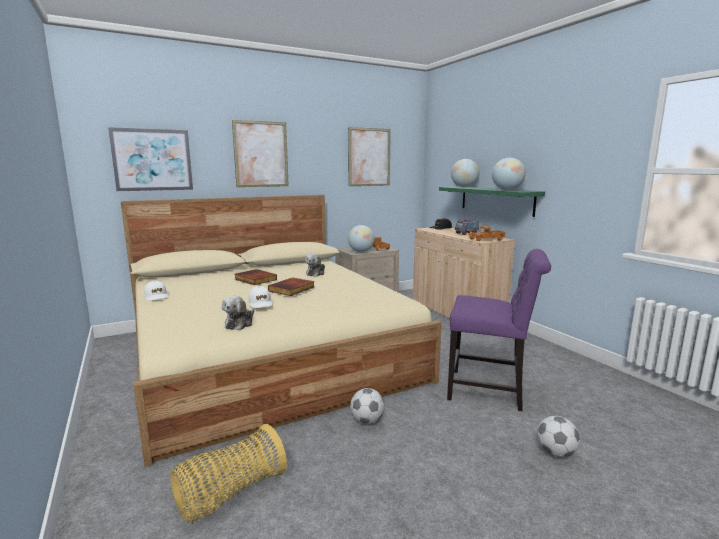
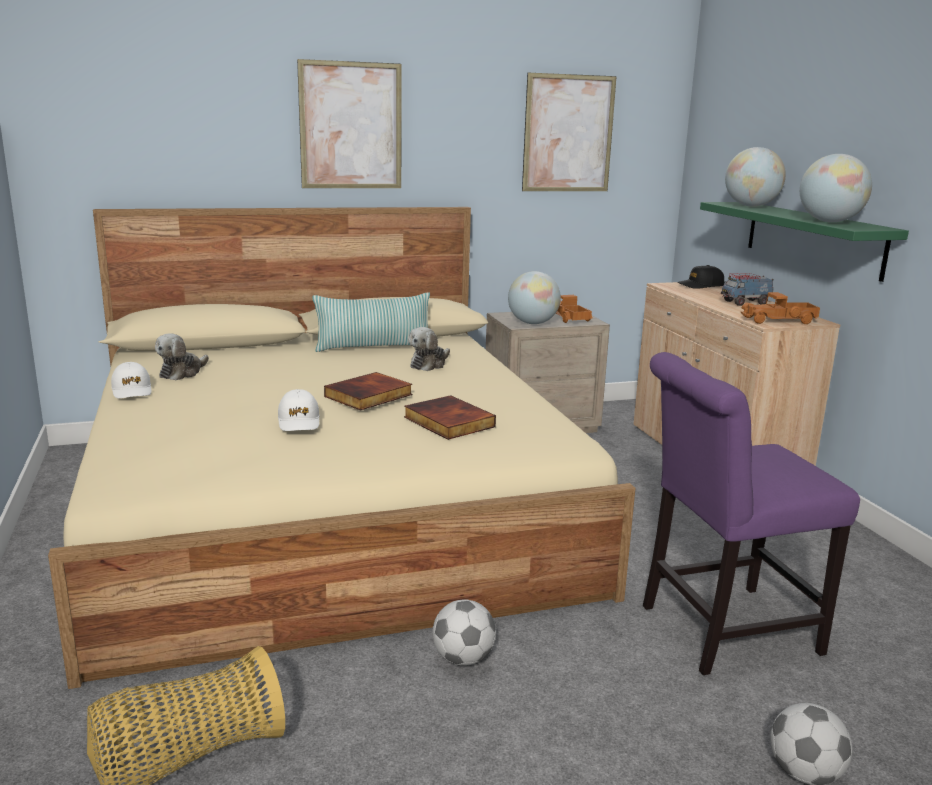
camera: 10 degrees right, 5 degrees up
picture [108,127,193,191] -> none
plush toy [222,296,254,330] -> plush toy moved to [155,333,209,380]
book [235,269,277,285] -> book moved to [404,395,496,440]
purple chair [447,249,551,411] -> purple chair turned 135 degrees clockwise [643,352,860,675]
none -> pillow [313,292,430,352]

